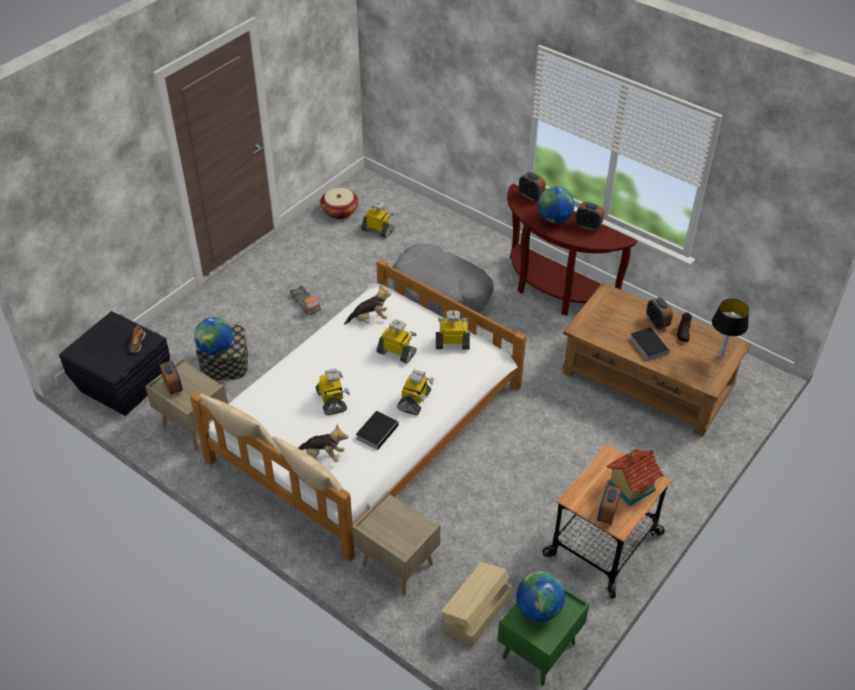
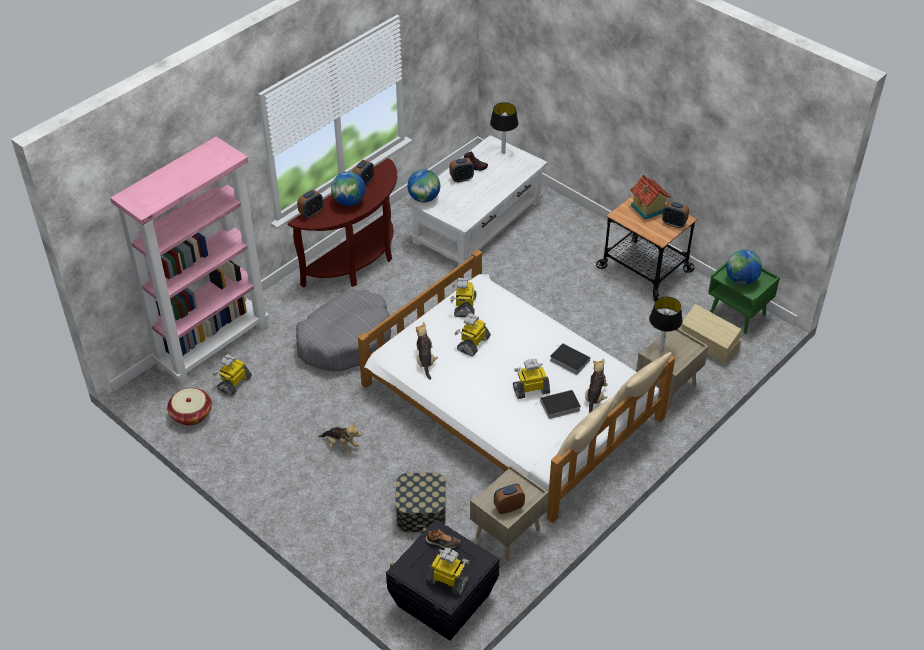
camera: 85 degrees left, 0 degrees up
globe [194,317,233,355] -> globe moved to [407,169,440,203]
toy truck [290,285,321,315] -> plush toy [319,423,362,454]
toy robot [397,369,435,415] -> toy robot moved to [426,548,470,595]
brown coffee table [562,283,751,436] -> white coffee table [406,135,548,266]
book [630,327,670,361] -> book moved to [535,390,581,419]
none -> pink bookcase [110,137,269,387]
none -> table lamp [649,297,682,351]

